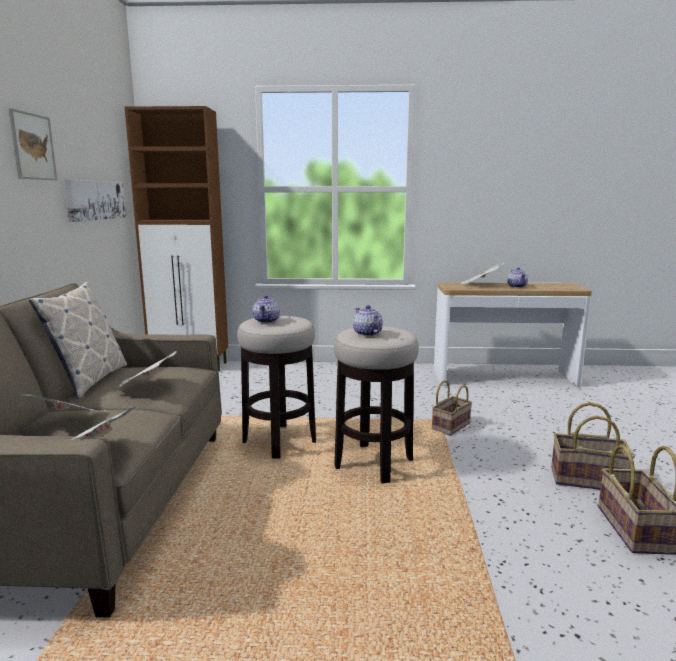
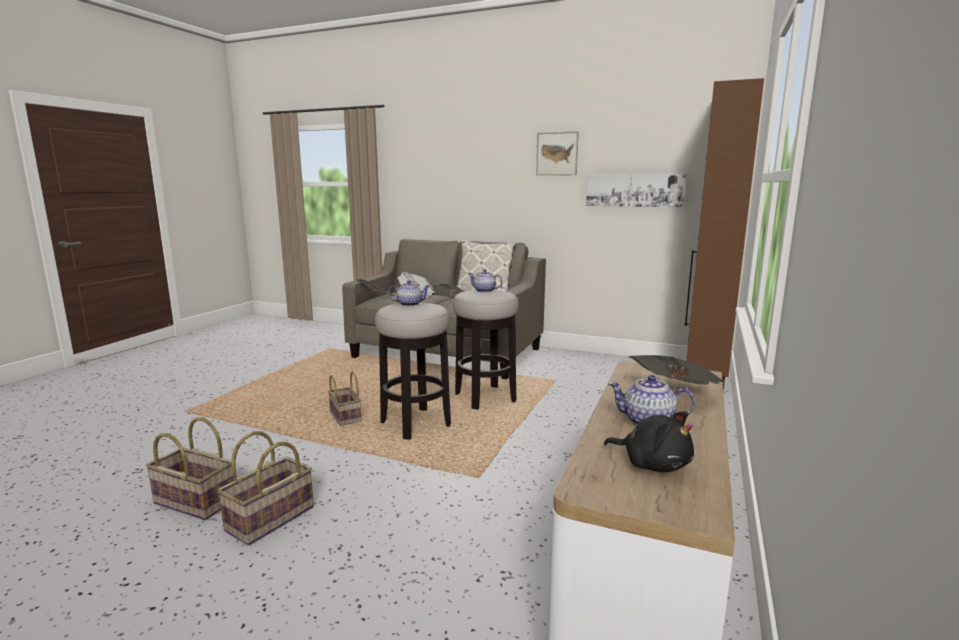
camera: 110 degrees right, 0 degrees up
basket [432,380,472,436] -> basket moved to [328,371,362,426]
none -> black plush toy [604,411,694,472]

